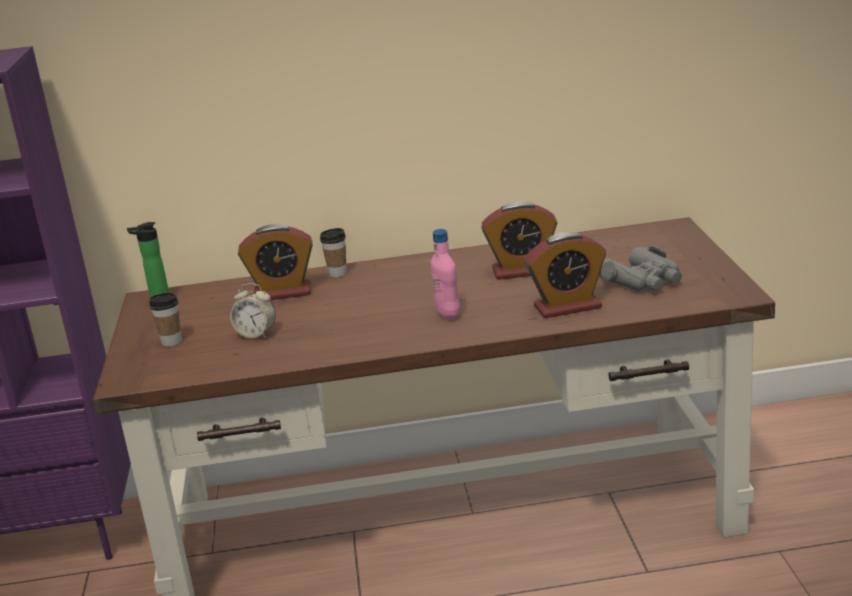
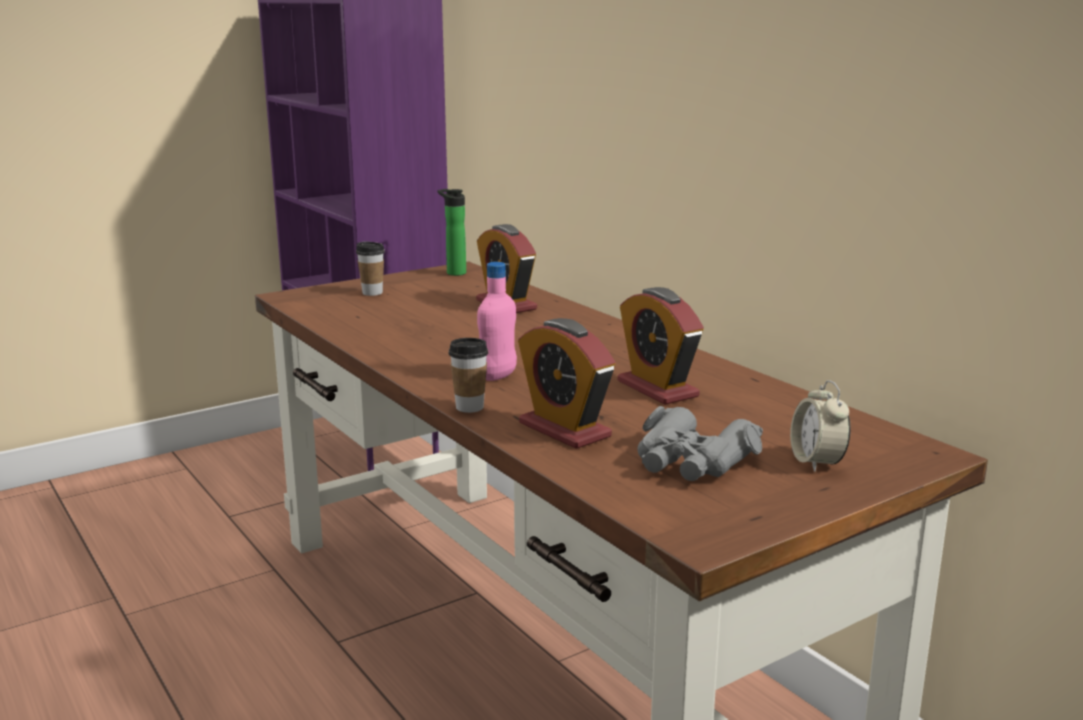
camera: 60 degrees right, 5 degrees down
alarm clock [230,283,276,338] -> alarm clock moved to [790,380,851,472]
cup [320,228,347,277] -> cup moved to [449,338,488,413]

